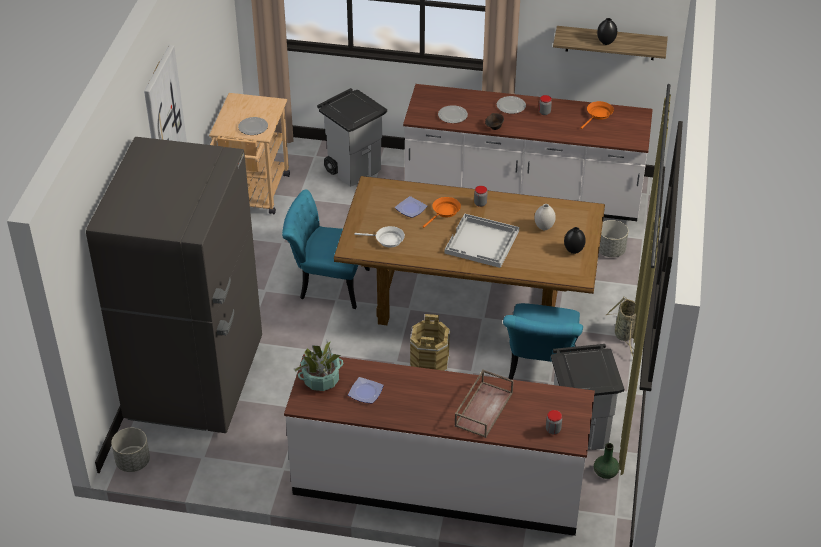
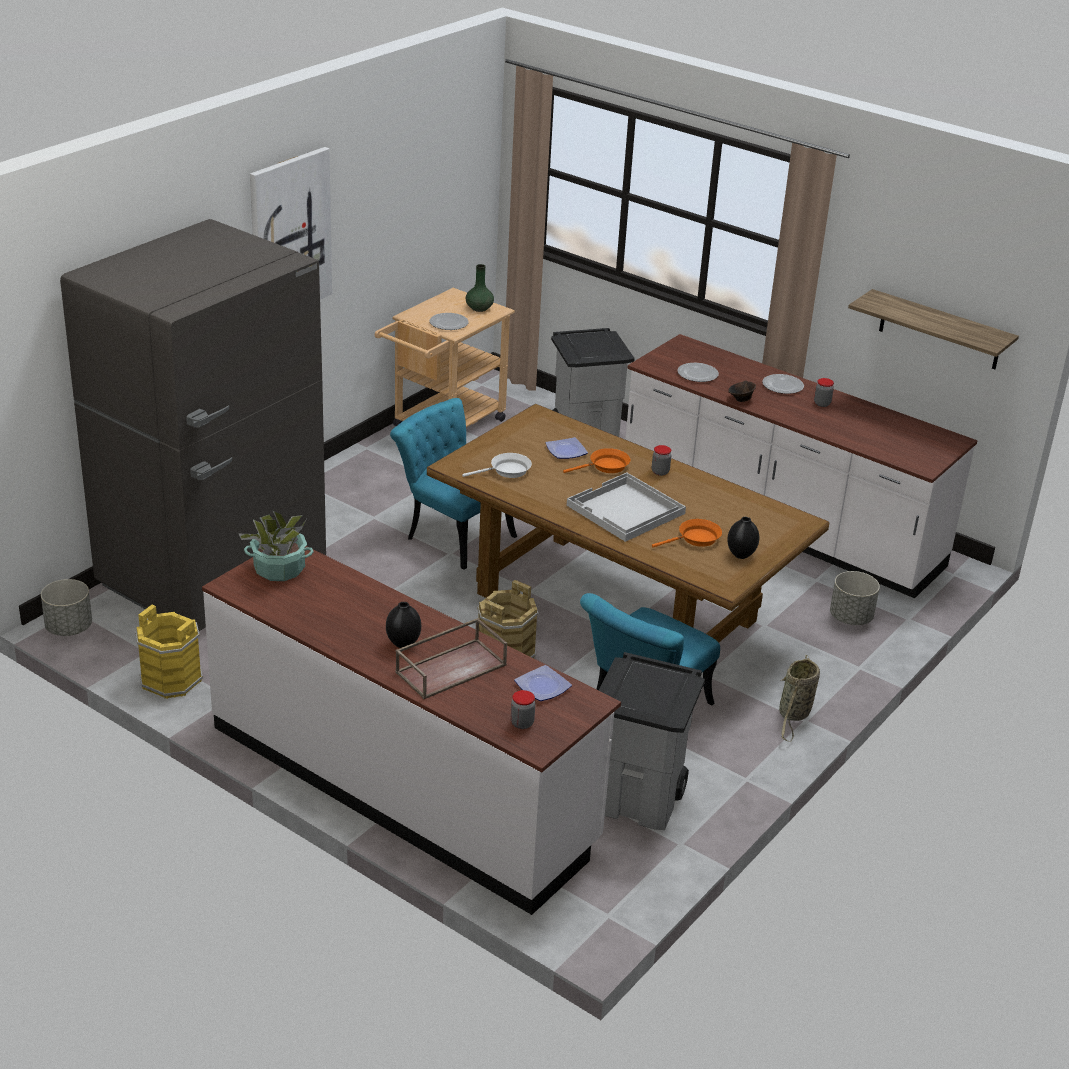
camera: 25 degrees right, 10 degrees down
plate [348,377,384,404] -> plate moved to [514,665,572,701]
white frying pan [354,226,405,248] -> white frying pan turned 60 degrees counterclockwise [462,453,532,478]
white vase [534,204,556,230] -> none
orange frying pan [581,101,614,129] -> orange frying pan moved to [652,519,722,547]
green vase [594,443,619,479] -> green vase moved to [466,264,494,312]
black vase [597,18,617,45] -> black vase moved to [386,602,421,648]
none -> yellow bucket [135,605,203,699]

